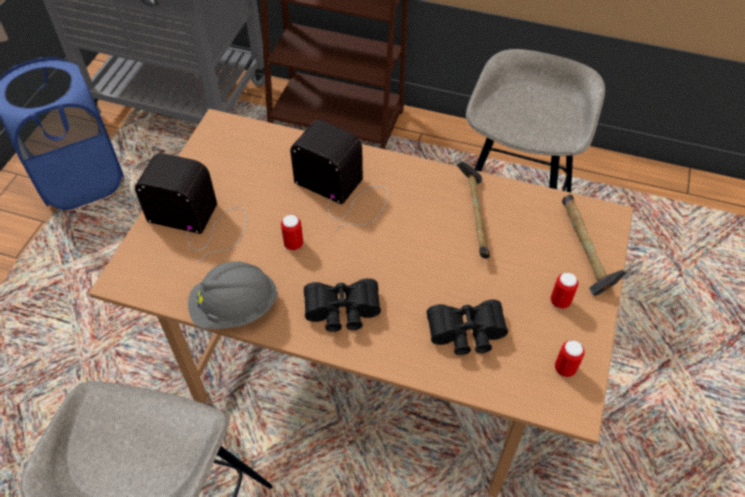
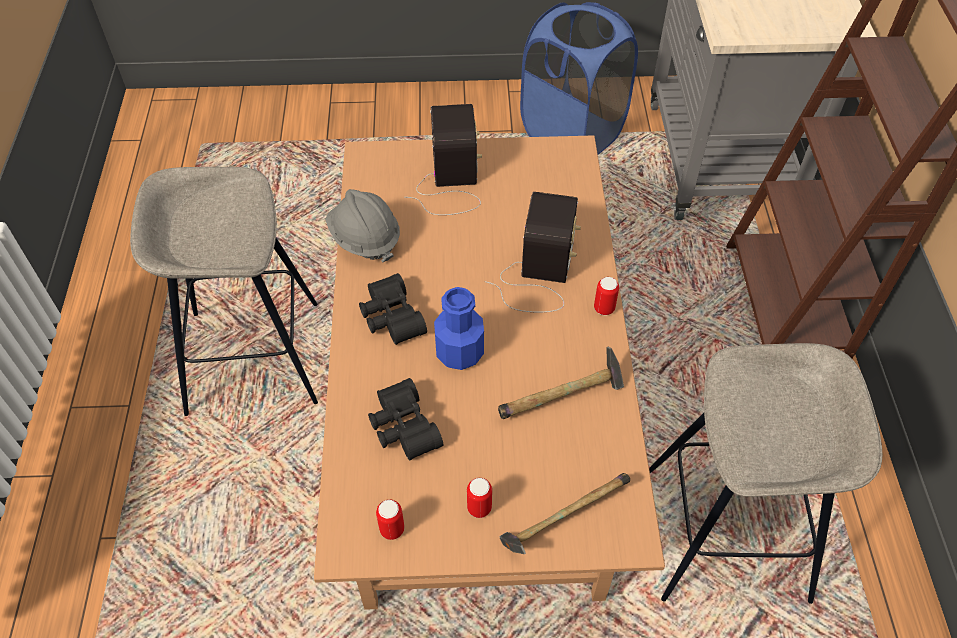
camera: 70 degrees right, 0 degrees up
can [281,215,303,251] -> can moved to [594,277,619,315]
none -> blue bottle [434,287,484,370]

